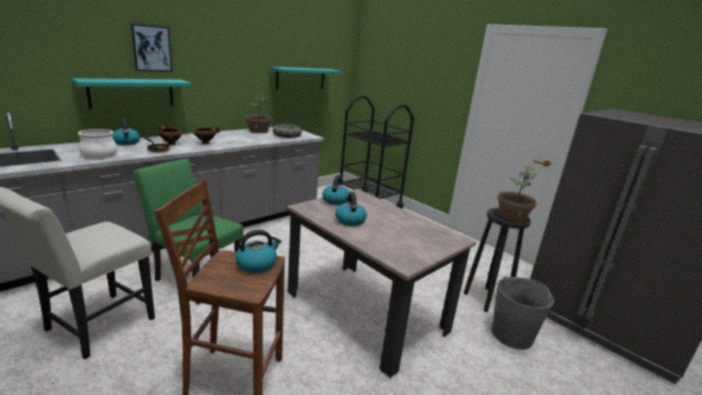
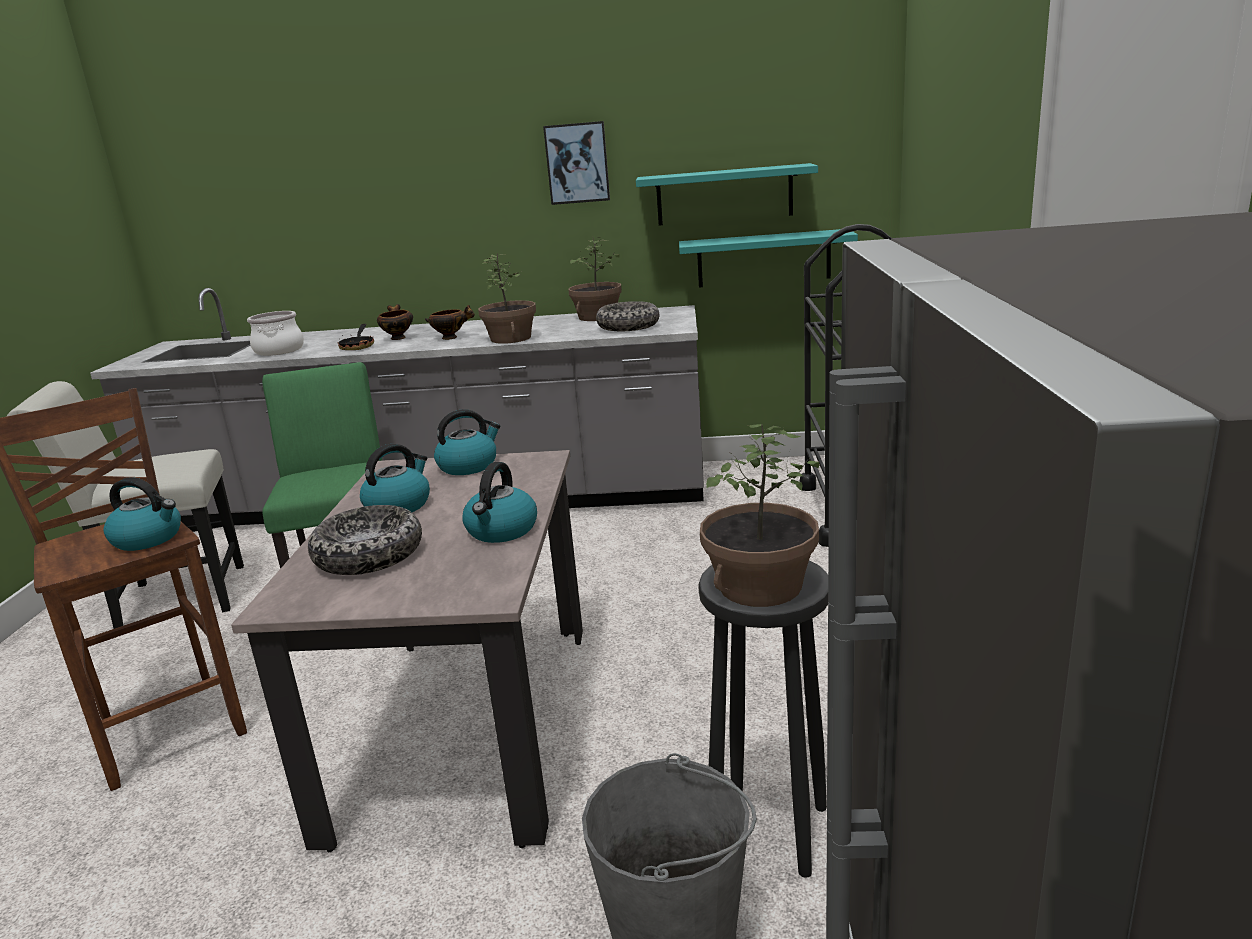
camera: 50 degrees right, 0 degrees up
turquoise shelf [71,78,192,109] -> turquoise shelf moved to [679,229,858,288]
kettle [112,119,140,145] -> kettle moved to [462,462,537,543]
picture [131,24,172,72] -> picture moved to [543,121,610,205]
none -> bowl [308,505,422,575]
none -> potted plant [478,253,536,344]

